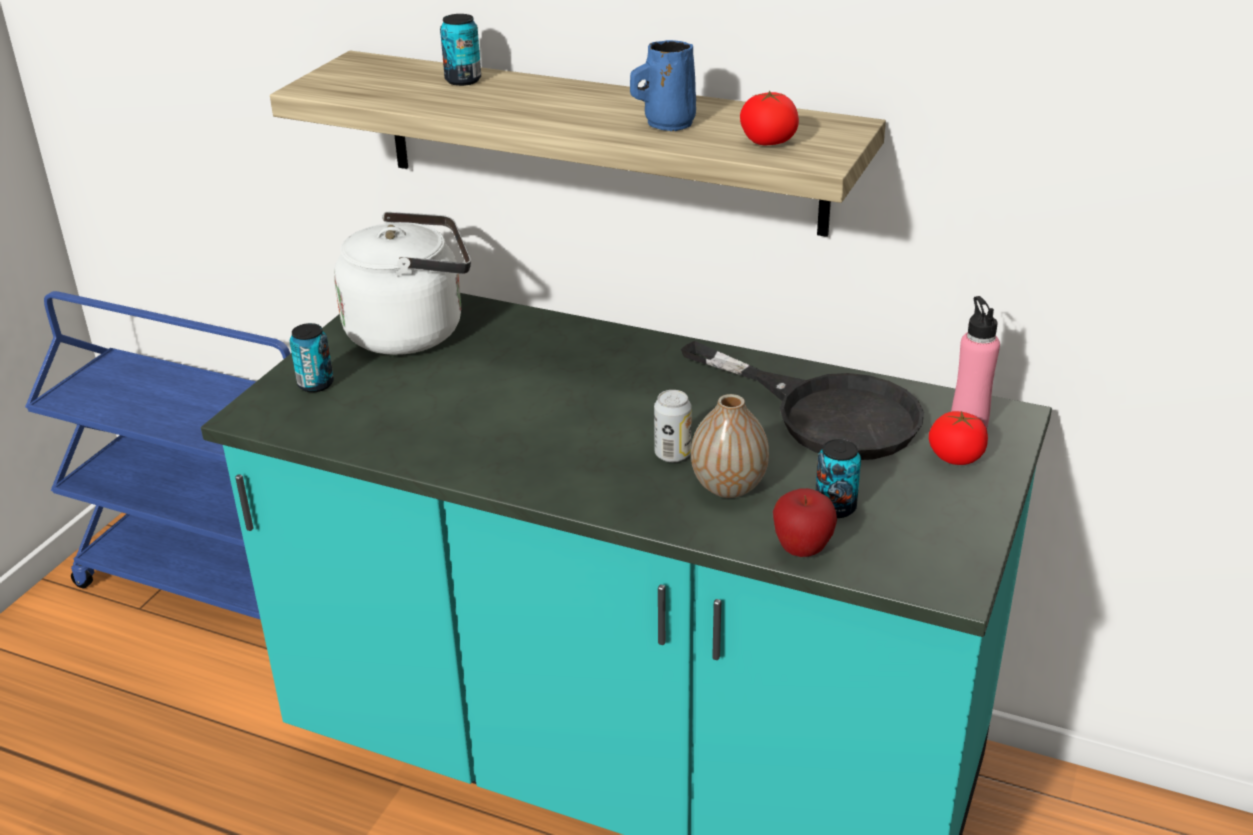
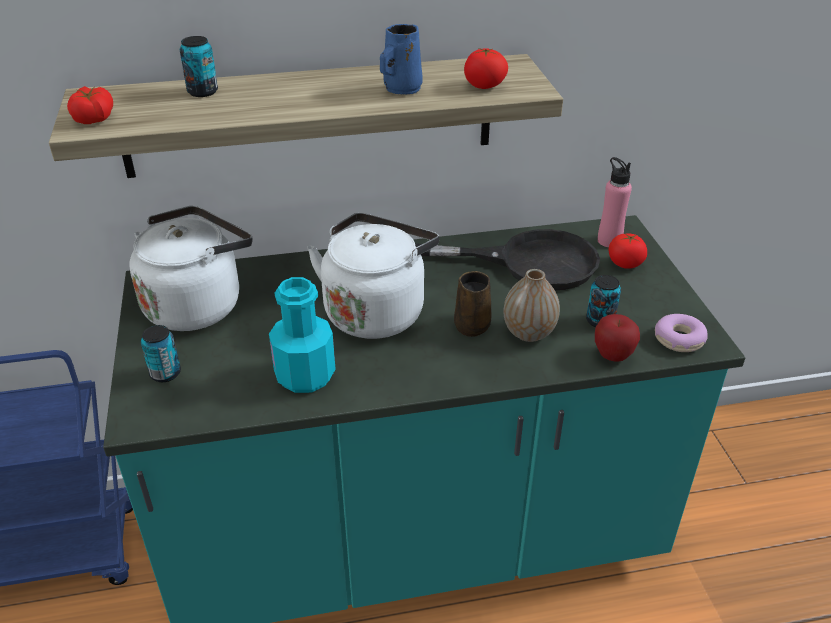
camera: 35 degrees left, 5 degrees up
can [654,390,692,462] -> brown mug [454,271,491,337]
none -> tomato [67,86,113,124]
none -> turquoise bottle [269,277,335,393]
none -> white kettle [307,213,439,339]
none -> donut [655,314,708,352]

